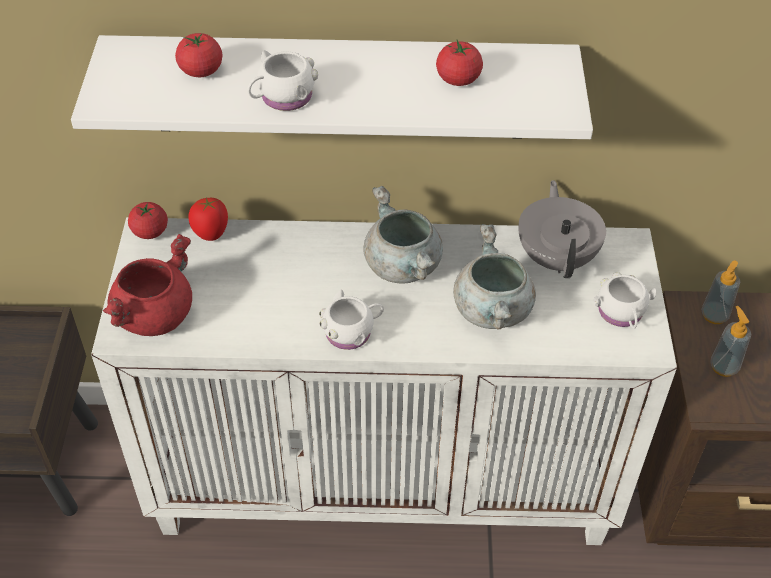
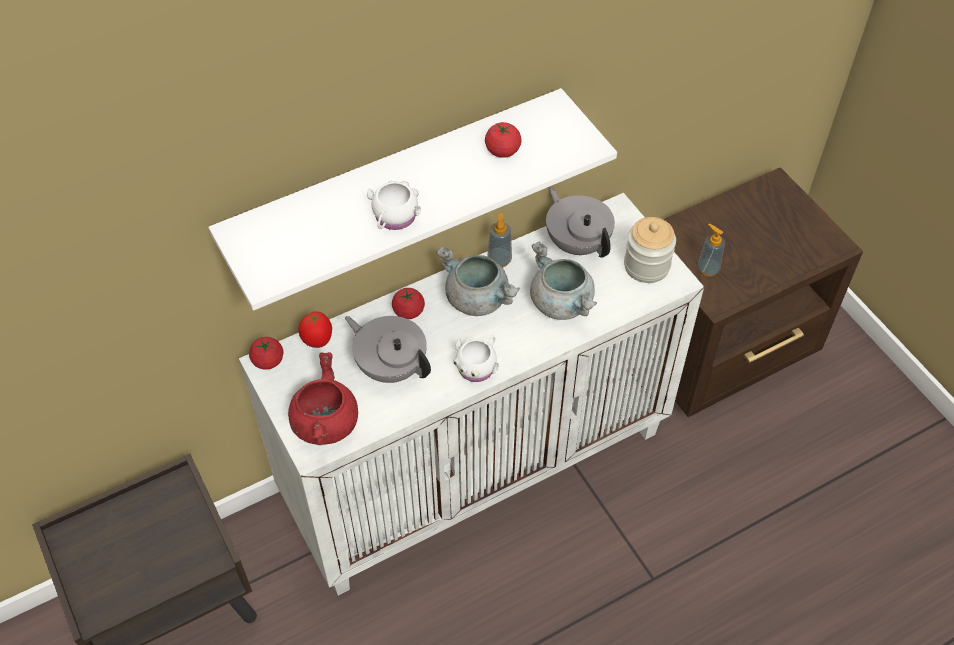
camera: 30 degrees left, 5 degrees up
tomato [175,33,223,77] -> tomato moved to [392,288,425,319]
white mug [594,272,656,329] -> jar [624,217,676,283]
soap dispenser [701,261,740,324] -> soap dispenser moved to [487,213,512,267]
none -> grey teapot [345,316,431,383]

